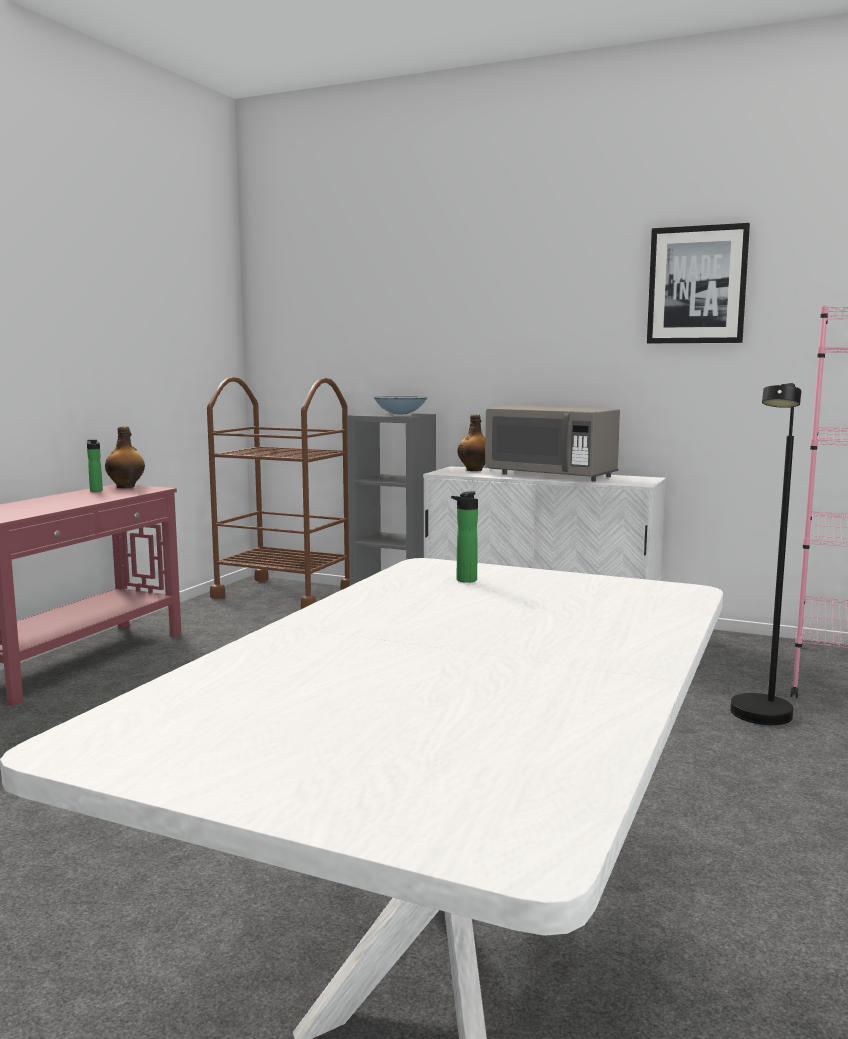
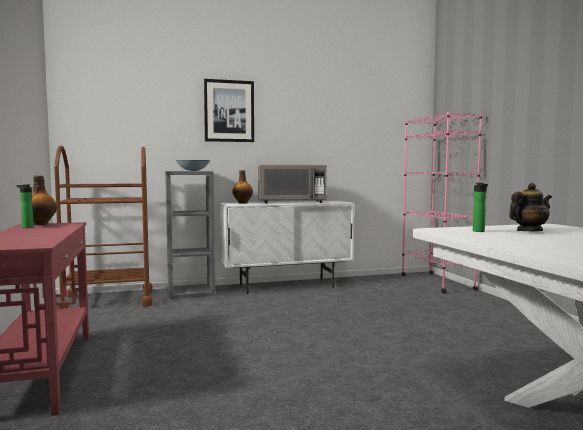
camera: 40 degrees left, 5 degrees down
picture [647,223,750,343] -> picture moved to [204,79,254,142]
black floor lamp [730,383,801,725] -> none
none -> teapot [509,183,552,231]

